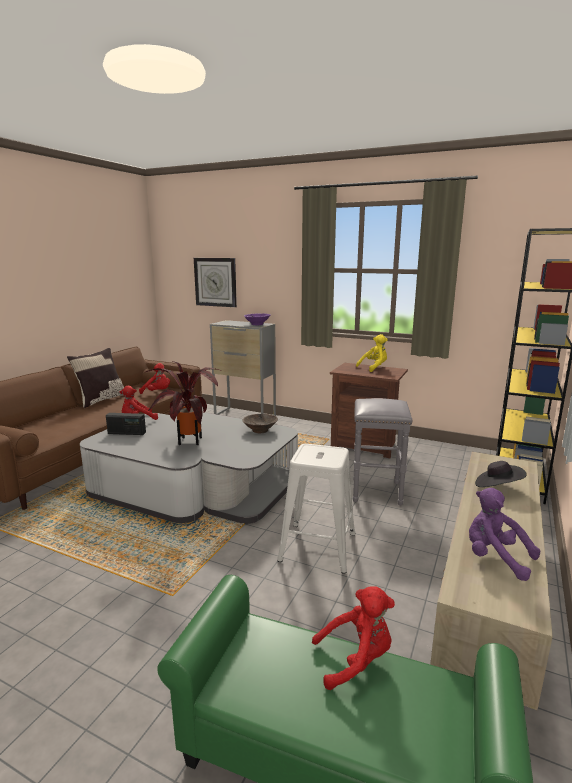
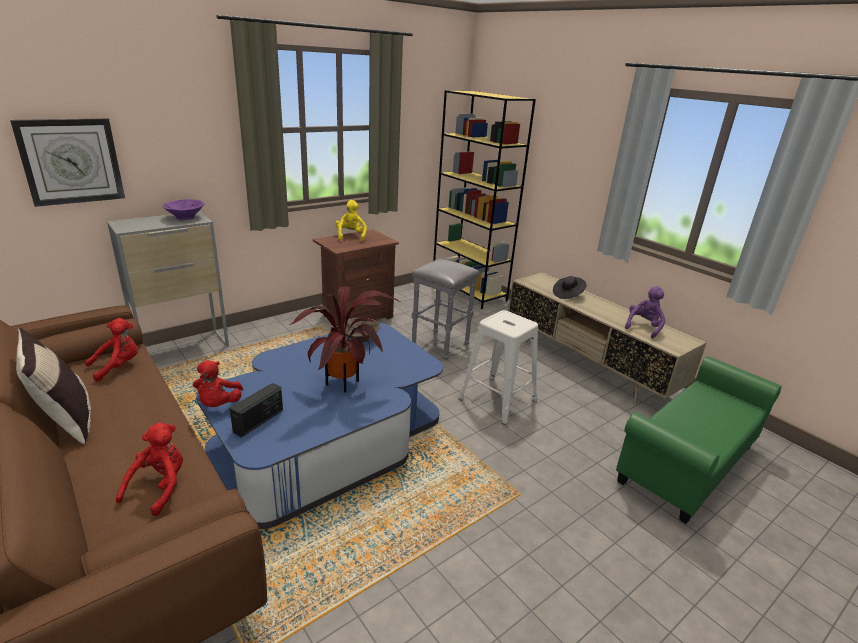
camera: 65 degrees left, 10 degrees up
grey coffee table [80,413,298,524] -> blue coffee table [196,323,443,529]
red plush toy [312,586,395,690] -> red plush toy moved to [116,423,183,516]
purple plush toy [469,488,540,581] -> purple plush toy turned 150 degrees clockwise [625,286,665,339]

